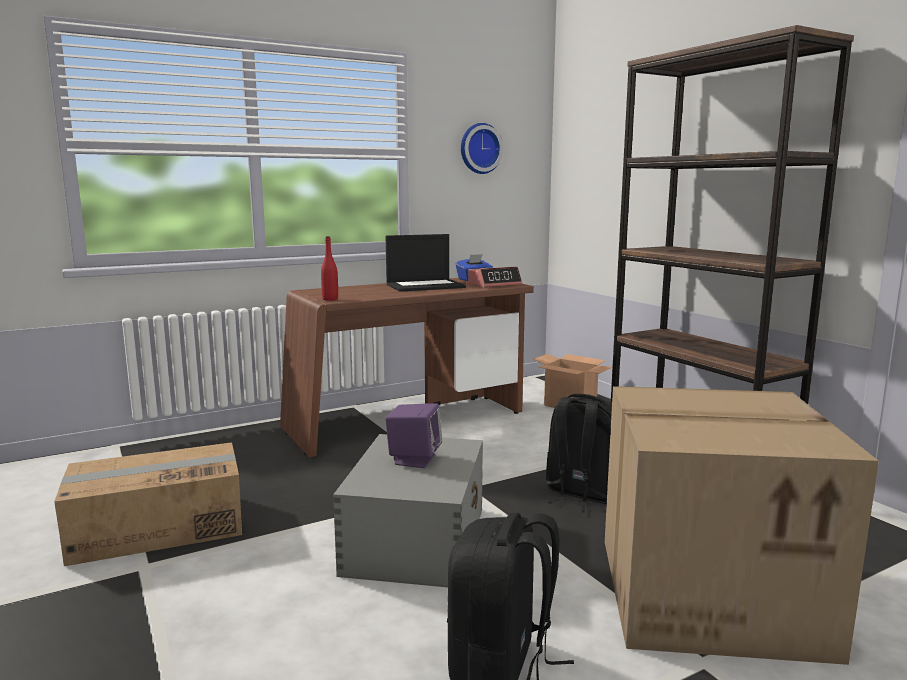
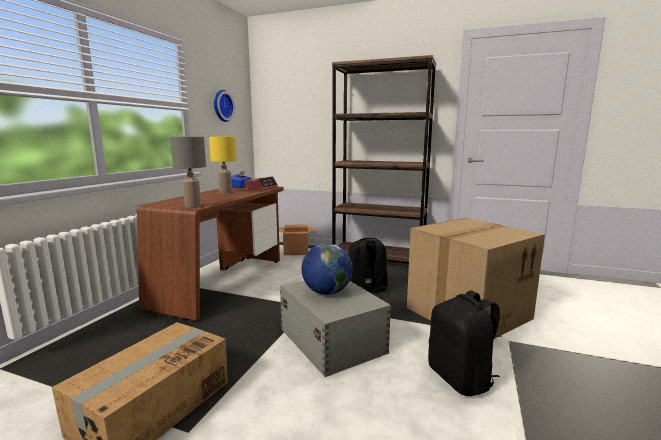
camera: 40 degrees left, 0 degrees up
red bottle [321,236,338,301] -> grey table lamp [170,137,206,208]
purple speaker [385,404,442,468] -> globe [302,243,352,295]
laptop [386,234,466,292] -> yellow table lamp [209,137,237,194]

